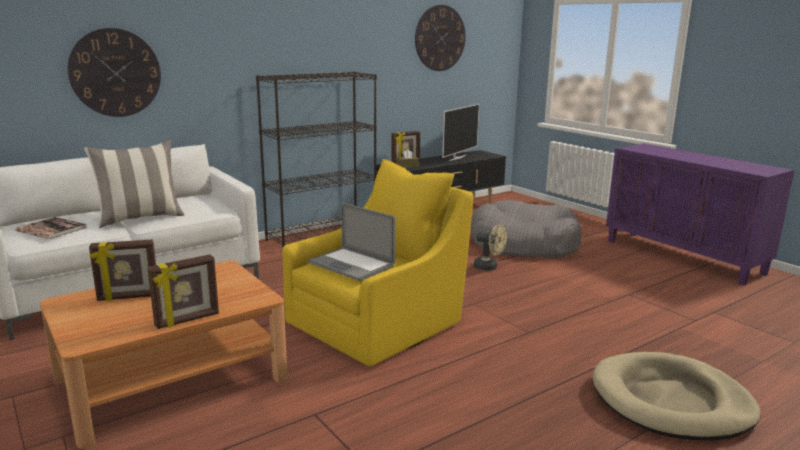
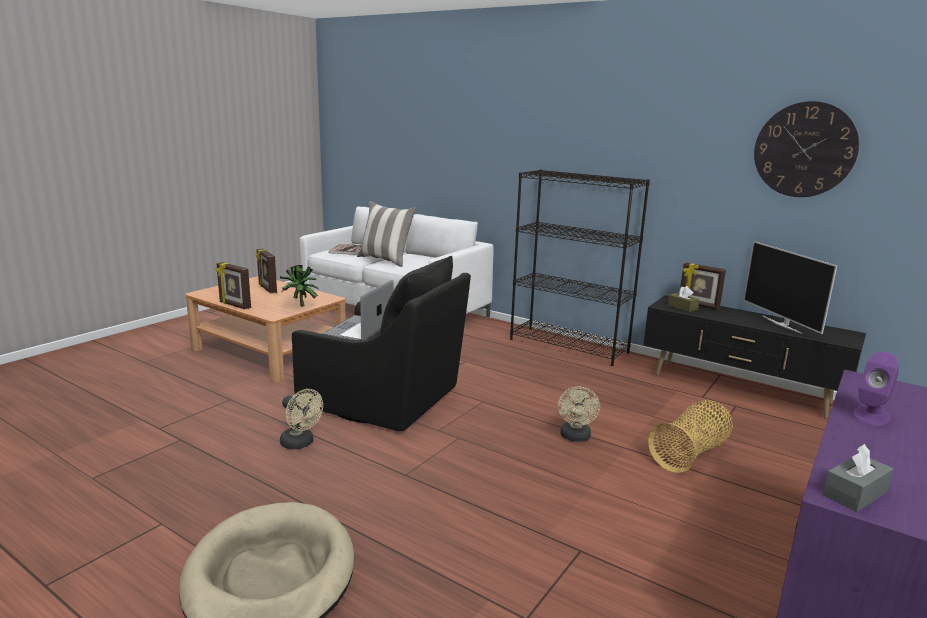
camera: 70 degrees right, 0 degrees up
wall clock [67,28,161,117] -> none
yellow armchair [282,159,474,367] -> black armchair [292,256,471,431]
television [442,104,479,161] -> television turned 60 degrees clockwise [743,241,837,334]
grey dog bed [471,200,581,258] -> basket [648,400,733,473]
none -> potted plant [280,265,319,307]
none -> beige fan [280,389,323,449]
none -> grey tissue box [823,444,894,512]
none -> purple speaker [852,352,899,426]

